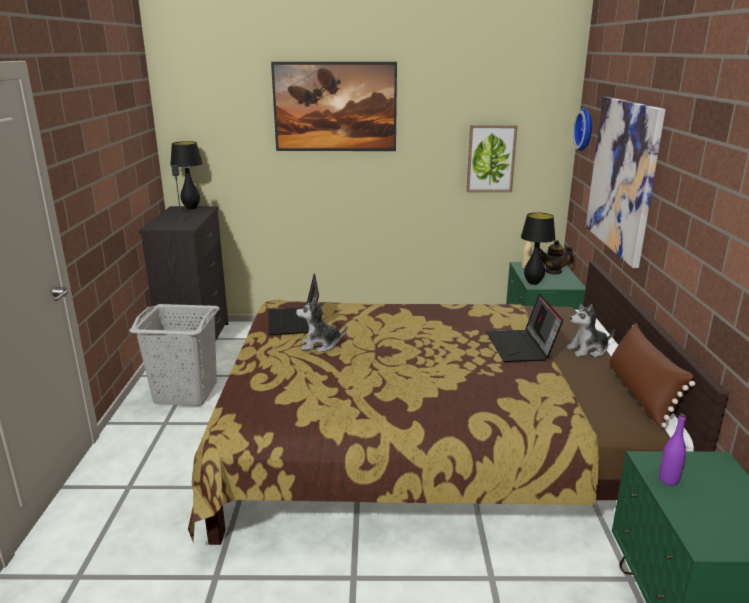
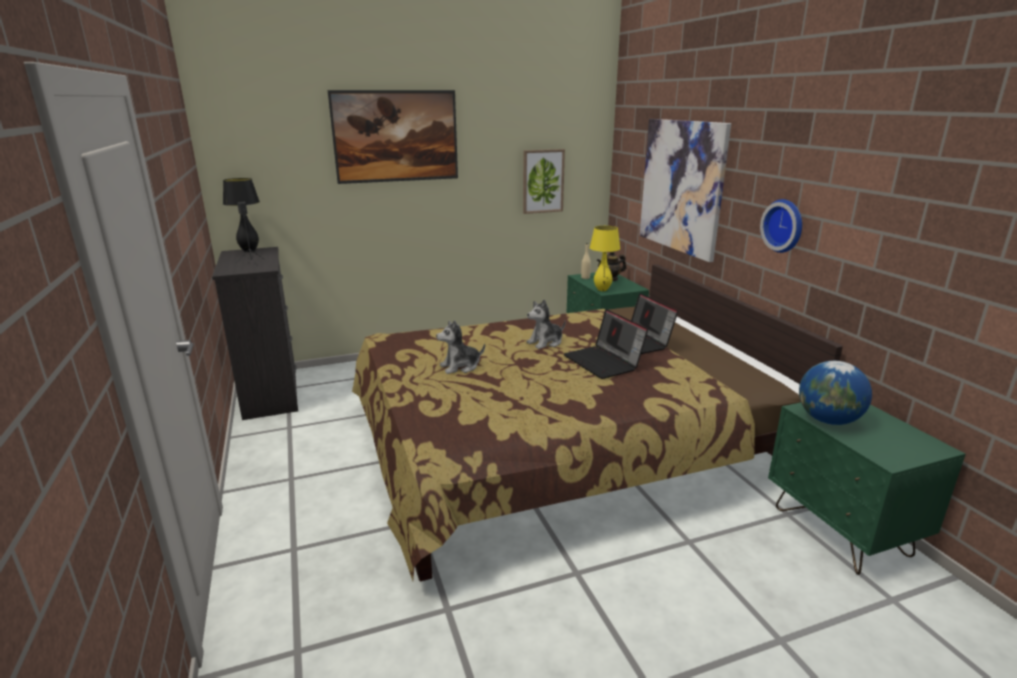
camera: 20 degrees left, 0 degrees up
grey laundry basket [129,304,220,406] -> none
laptop [268,274,319,335] -> laptop moved to [564,309,648,379]
black table lamp [521,213,556,285] -> yellow table lamp [590,226,620,291]
plush toy [566,303,615,357] -> plush toy moved to [527,299,566,349]
wall clock [573,108,592,151] -> wall clock moved to [760,199,802,253]
brown pillow [609,323,696,428] -> none
purple bottle [659,414,686,485] -> globe [799,361,872,425]

